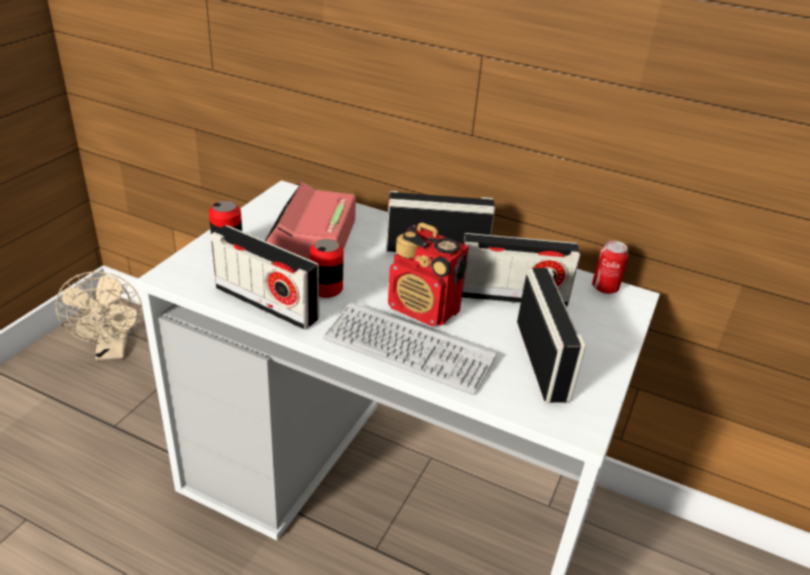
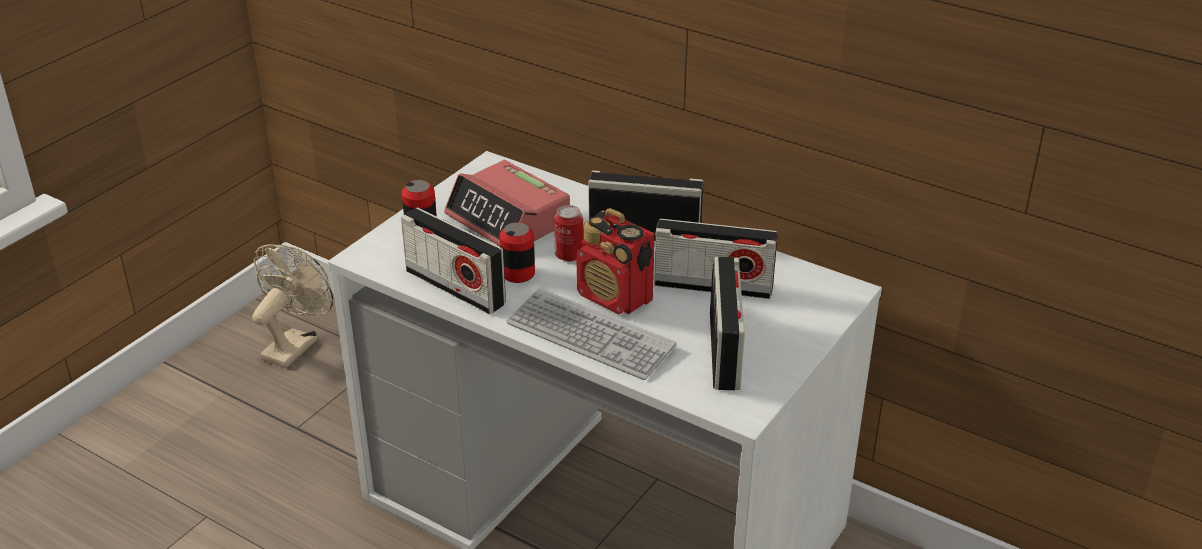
camera: 10 degrees right, 0 degrees up
beige fan [56,271,143,360] -> beige fan turned 150 degrees counterclockwise [252,244,333,368]
alarm clock [265,182,356,260] -> alarm clock turned 60 degrees counterclockwise [444,160,570,246]
can [592,241,629,294] -> can moved to [554,205,584,261]

